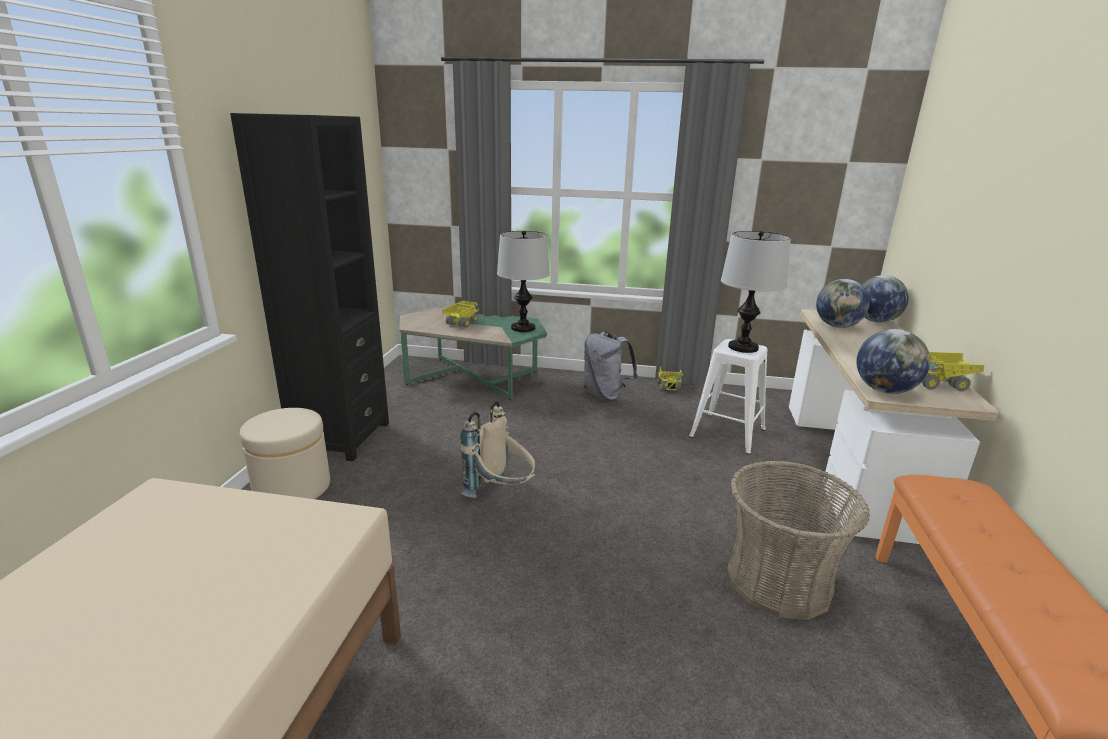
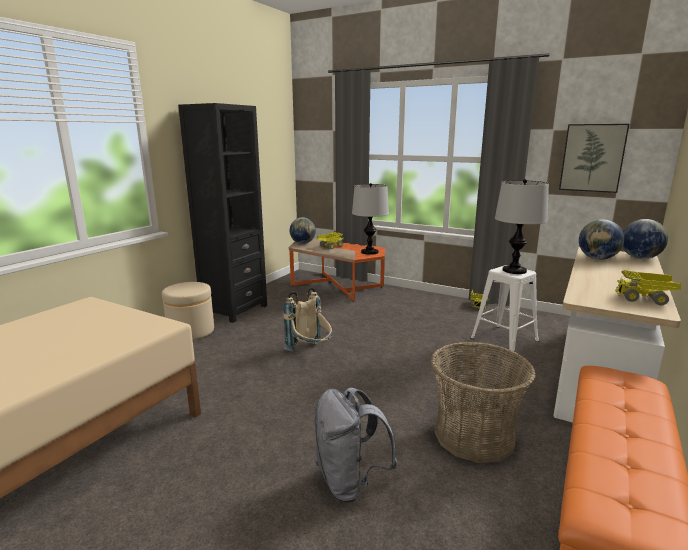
camera: 20 degrees right, 5 degrees down
green coffee table [399,307,547,400] -> orange coffee table [289,238,385,302]
grey backpack [584,332,638,401] -> grey backpack moved to [314,387,397,502]
globe [857,329,930,394] -> globe moved to [290,217,316,244]
none -> picture [559,124,629,193]

